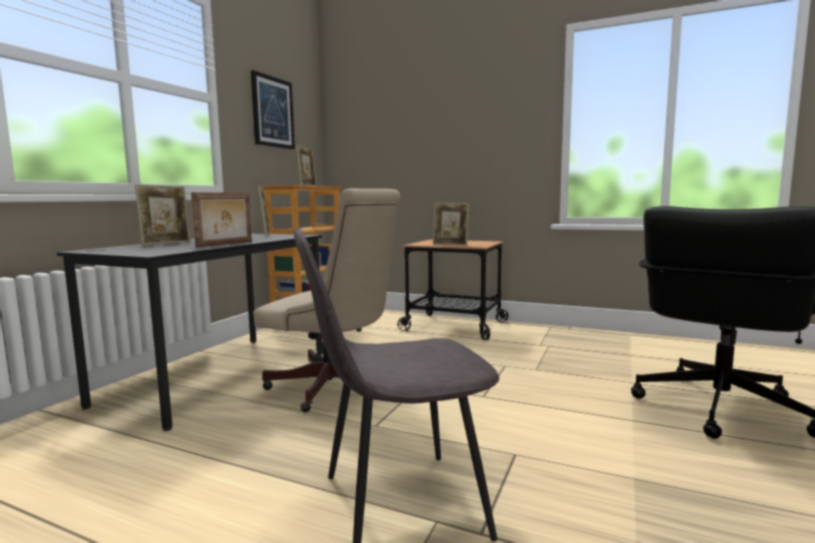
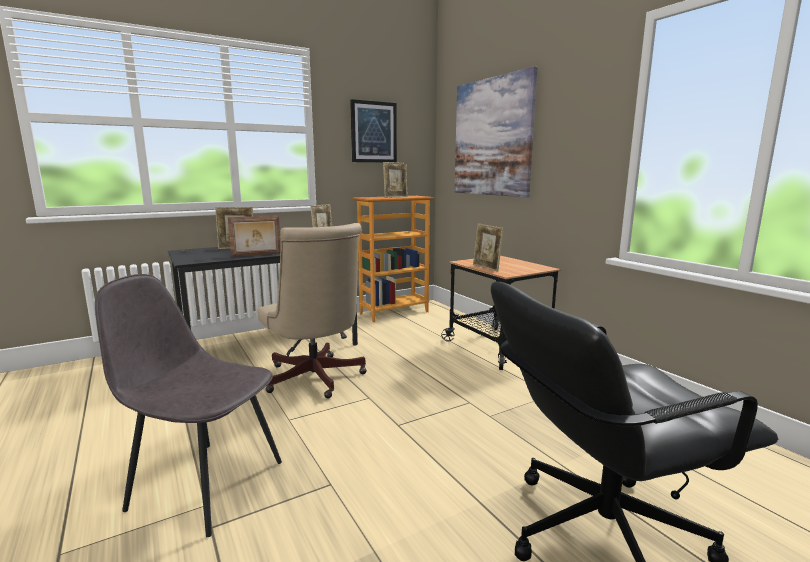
camera: 35 degrees right, 5 degrees up
none -> picture [455,67,538,197]

